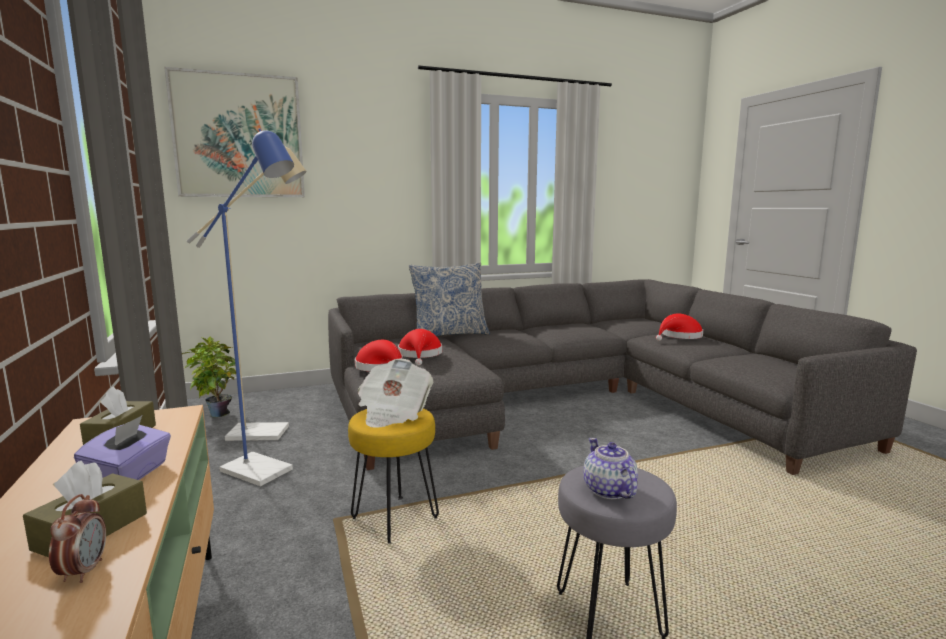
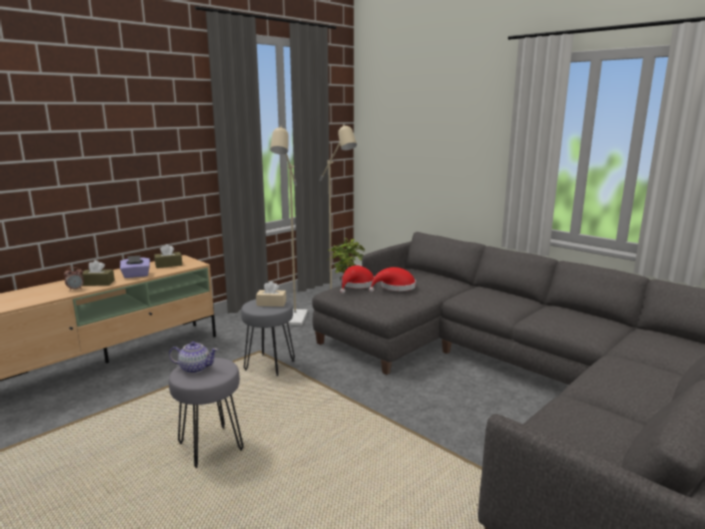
camera: 65 degrees right, 5 degrees up
picture [164,67,305,197] -> none
blue floor lamp [196,128,294,486] -> beige floor lamp [270,126,308,326]
yellow stool [348,408,439,544] -> grey stool [241,299,295,376]
newspaper [357,359,434,428] -> beige tissue box [256,281,286,307]
pillow [409,262,490,336] -> none
teapot [583,438,638,499] -> teapot turned 45 degrees clockwise [169,341,218,374]
red hat [656,313,703,341] -> none

